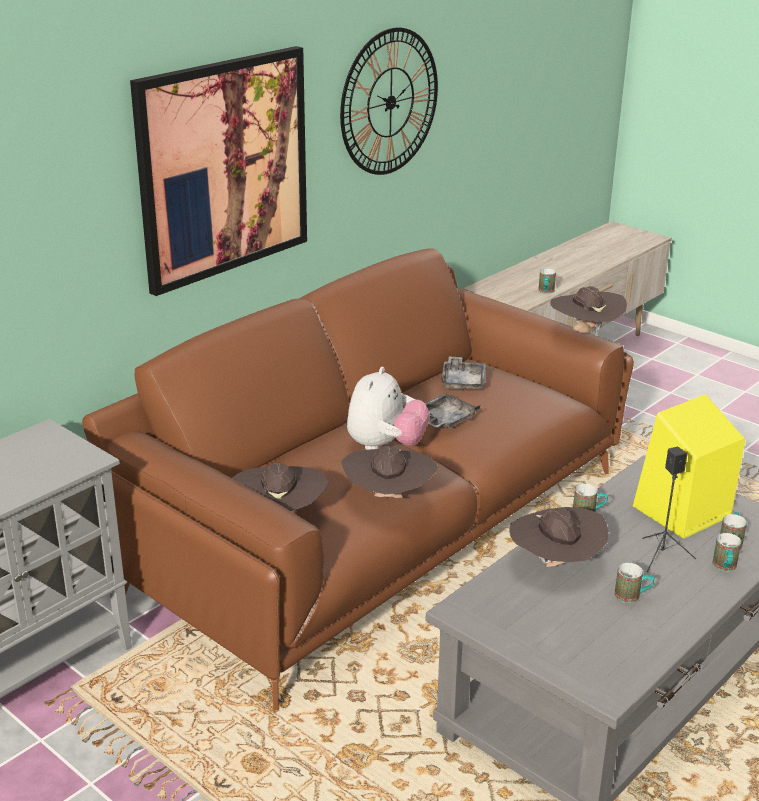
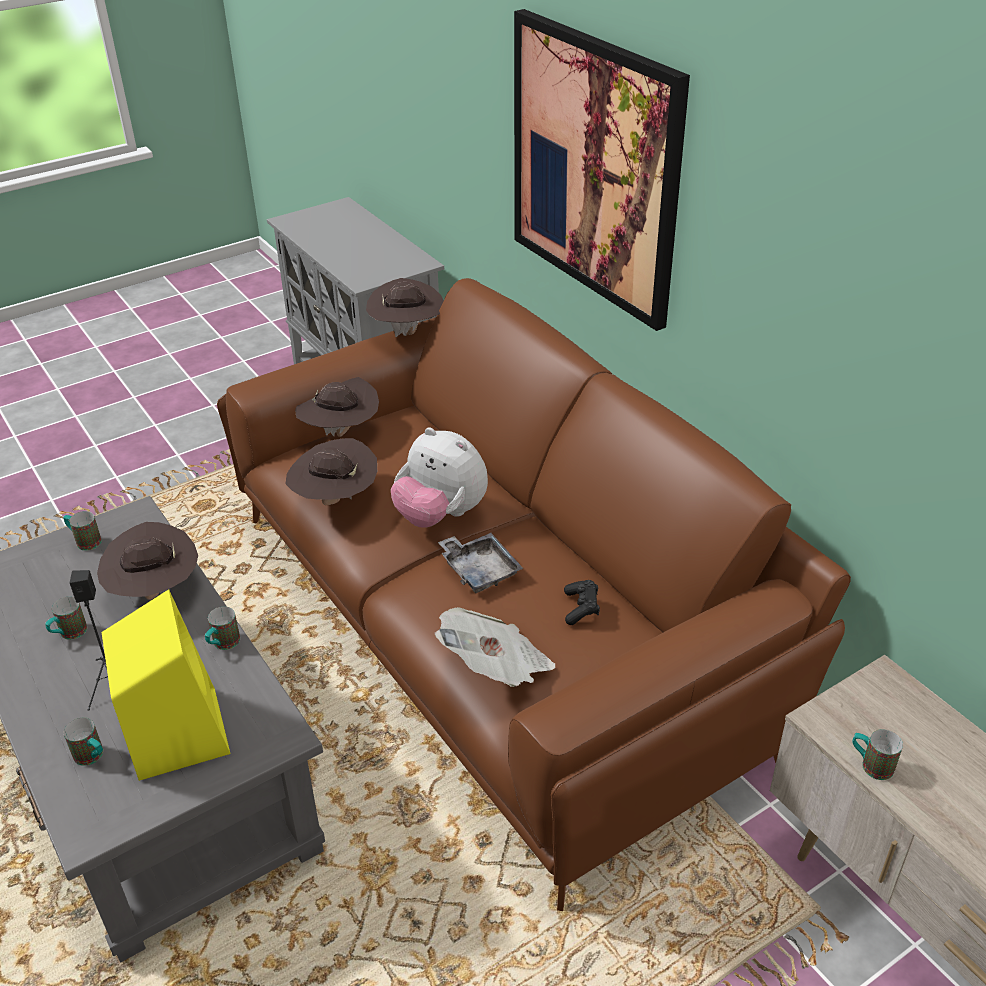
camera: 105 degrees right, 10 degrees up
wall clock [340,27,438,175] -> none
grey tray [441,356,486,391] -> black game controller [564,580,600,625]
brown hat [550,286,627,336] -> brown hat moved to [366,278,444,337]
mug [712,533,741,572] -> mug moved to [63,511,102,551]
none -> newspaper [434,607,555,687]

